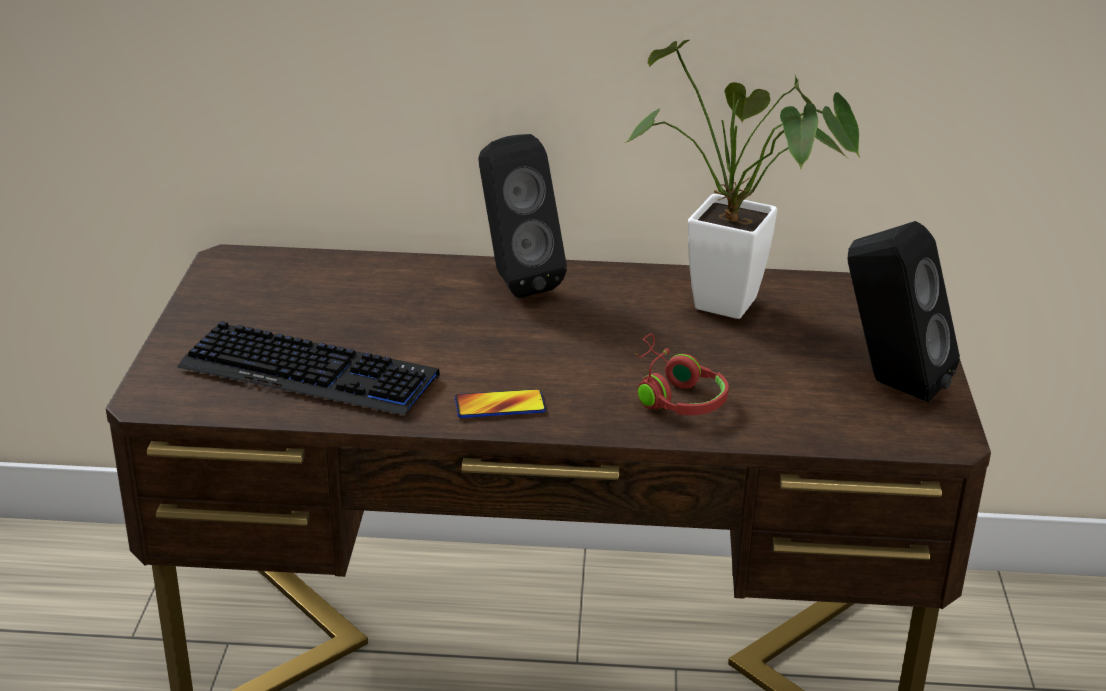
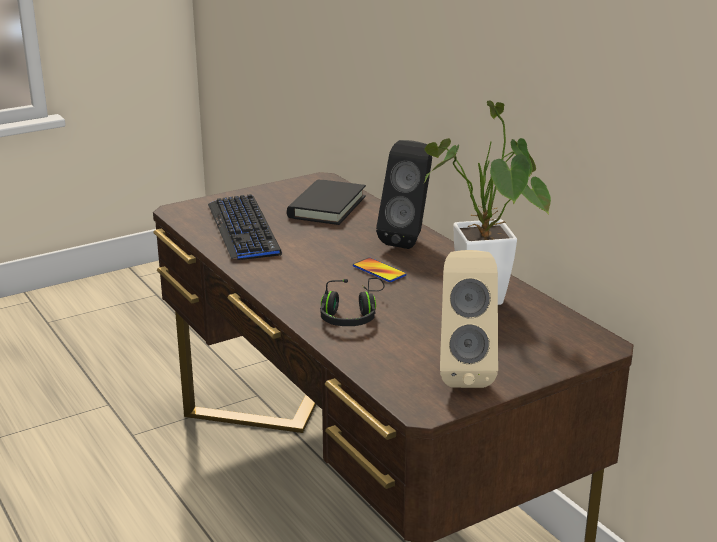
camera: 55 degrees right, 5 degrees down
phone [455,389,546,418] -> phone moved to [353,257,407,282]
red headphones [635,333,729,415] -> black headphones [320,278,384,326]
black speaker [848,221,960,402] -> beige speaker [440,250,498,388]
none -> black book [287,179,366,225]

